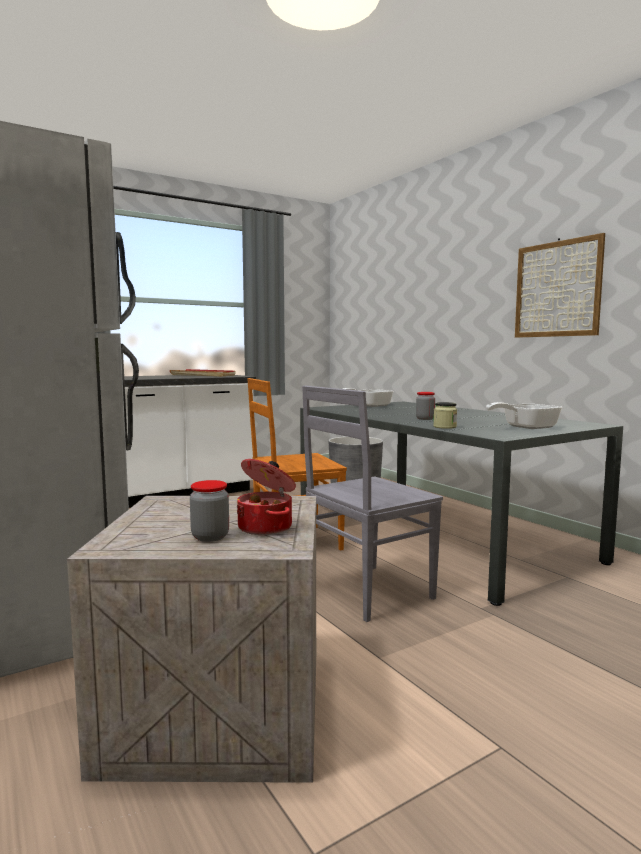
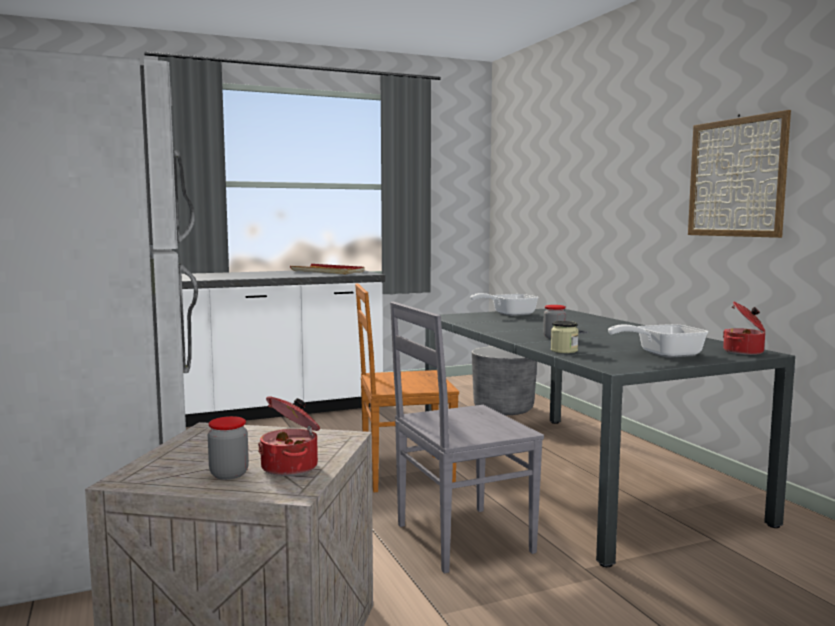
camera: 10 degrees right, 0 degrees up
none -> cooking pot [723,302,765,355]

